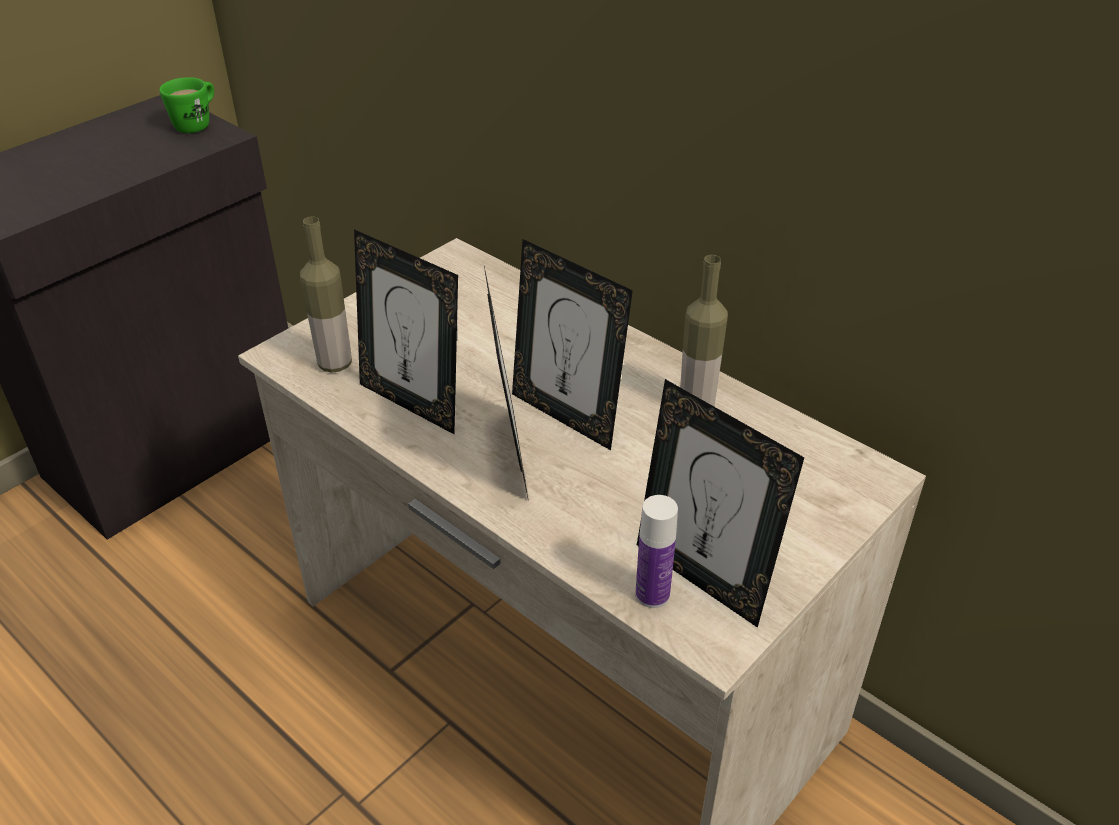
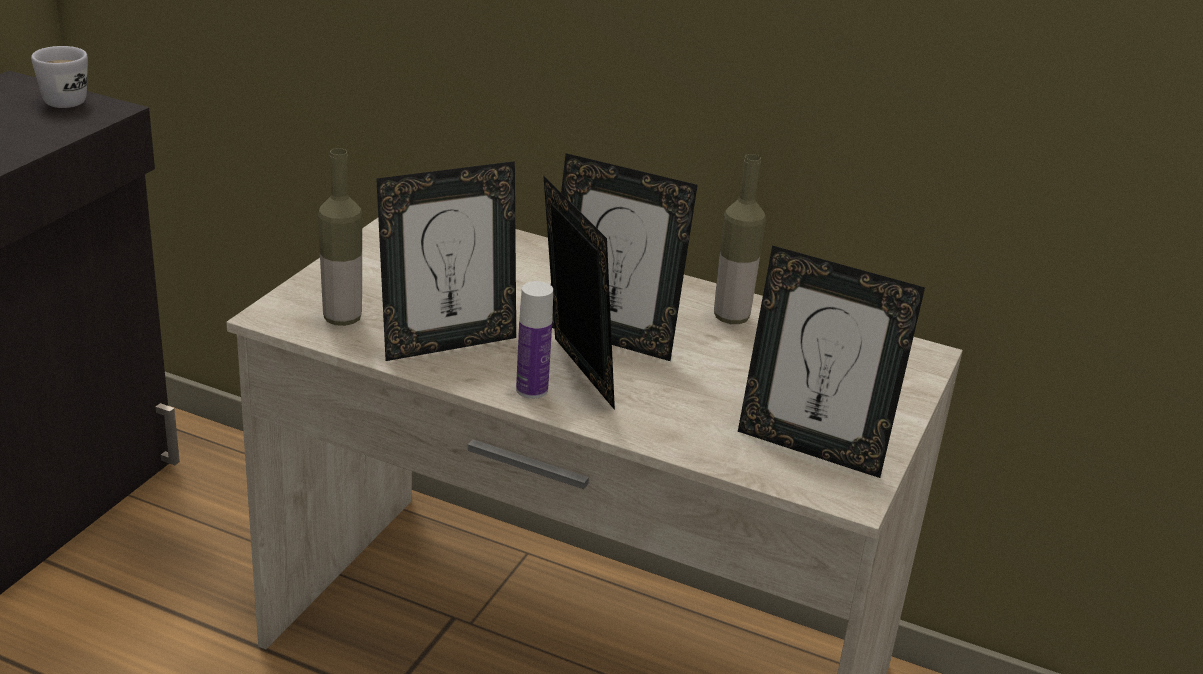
camera: 20 degrees left, 10 degrees down
green mug [159,77,214,133] -> white mug [31,46,88,108]
picture frame [354,229,458,434] -> picture frame turned 45 degrees counterclockwise [376,161,516,361]
bottle [635,495,678,608] -> bottle moved to [516,281,553,399]

